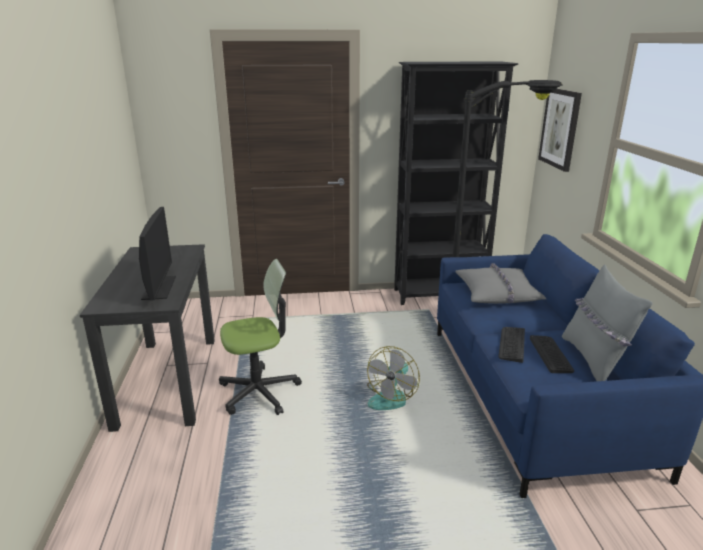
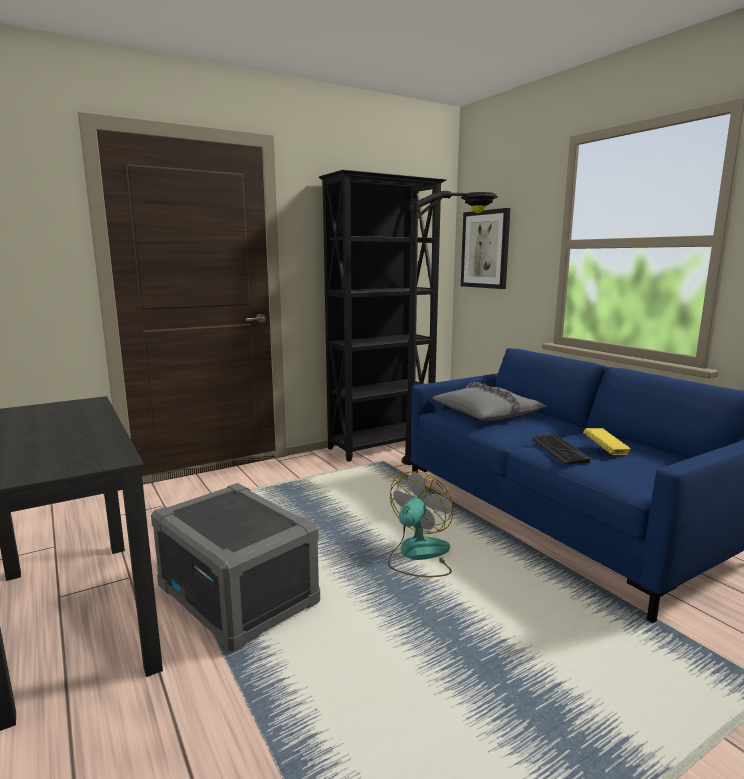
camera: 25 degrees left, 10 degrees down
monitor [139,207,176,301] -> none
office chair [219,259,302,415] -> grey storage box [151,483,320,652]
fan [367,346,420,410] -> fan turned 150 degrees counterclockwise [388,471,453,577]
keyboard [530,335,574,373] -> yellow book [583,428,631,455]
grey pillow [562,265,653,381] -> none

